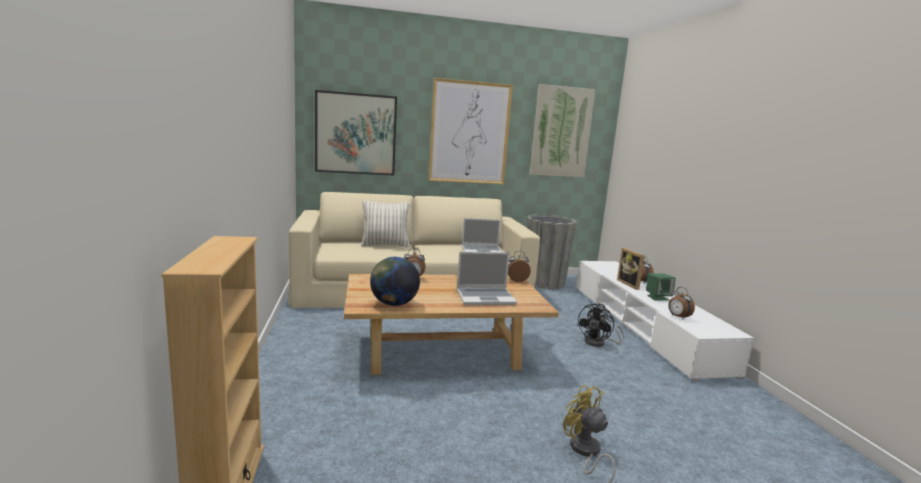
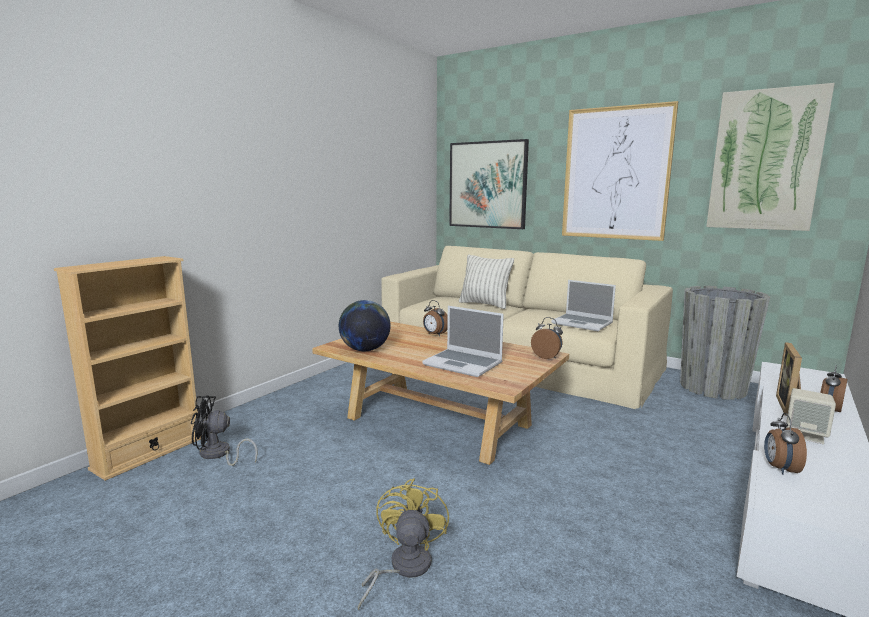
camera: 45 degrees right, 0 degrees up
black fan [577,304,624,347] -> black fan moved to [191,395,258,466]
green speaker [646,273,676,301] -> beige speaker [786,388,836,444]

